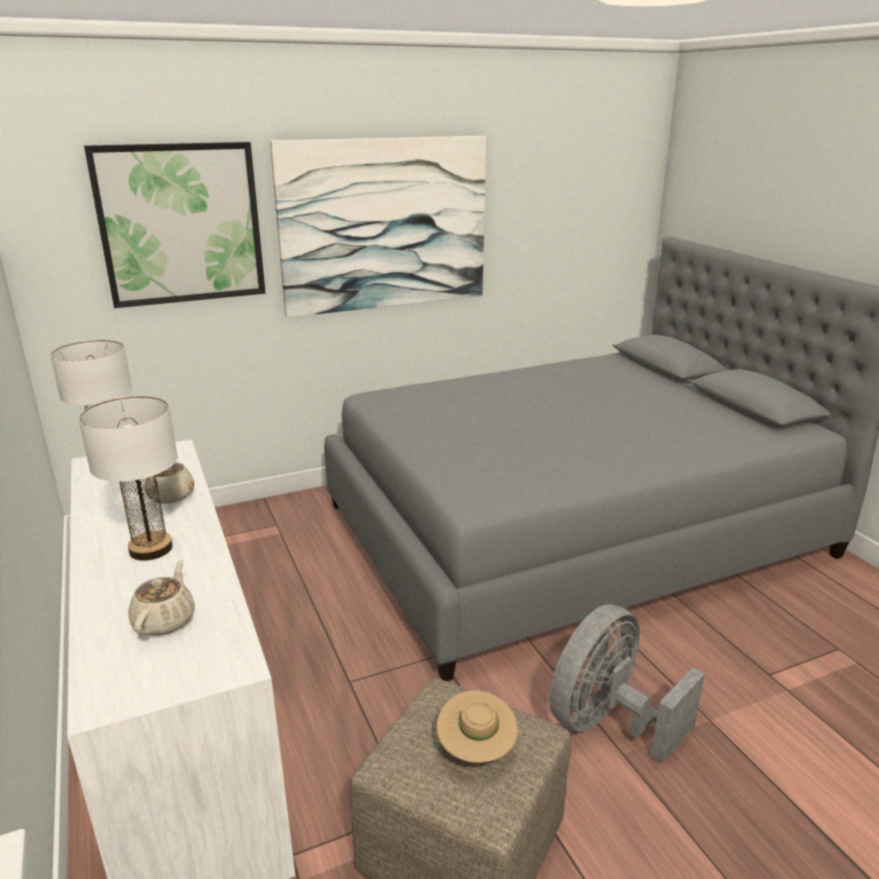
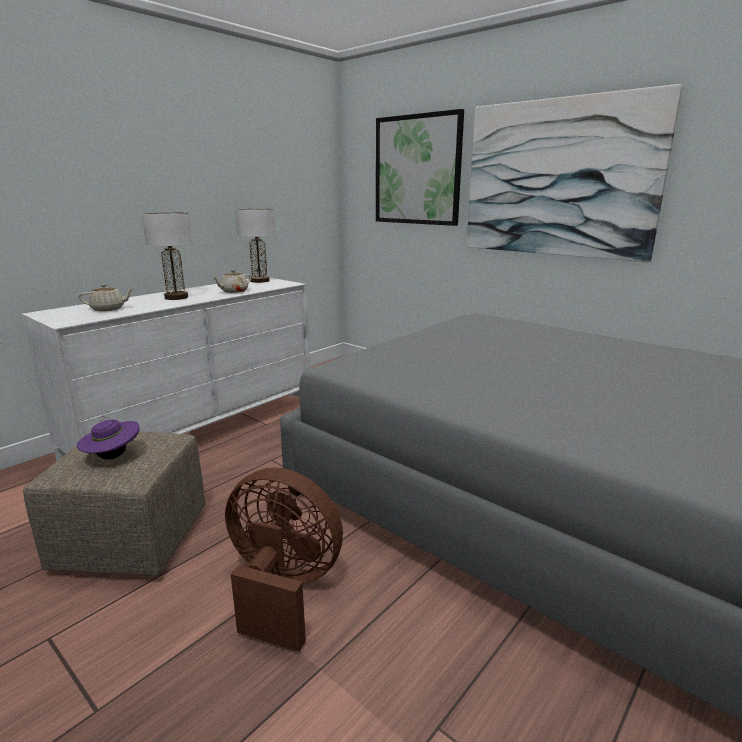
camera: 65 degrees right, 5 degrees down
beige hat [436,690,518,763] -> purple hat [77,417,140,459]
grey fan [549,604,705,763] -> brown fan [225,468,343,652]

